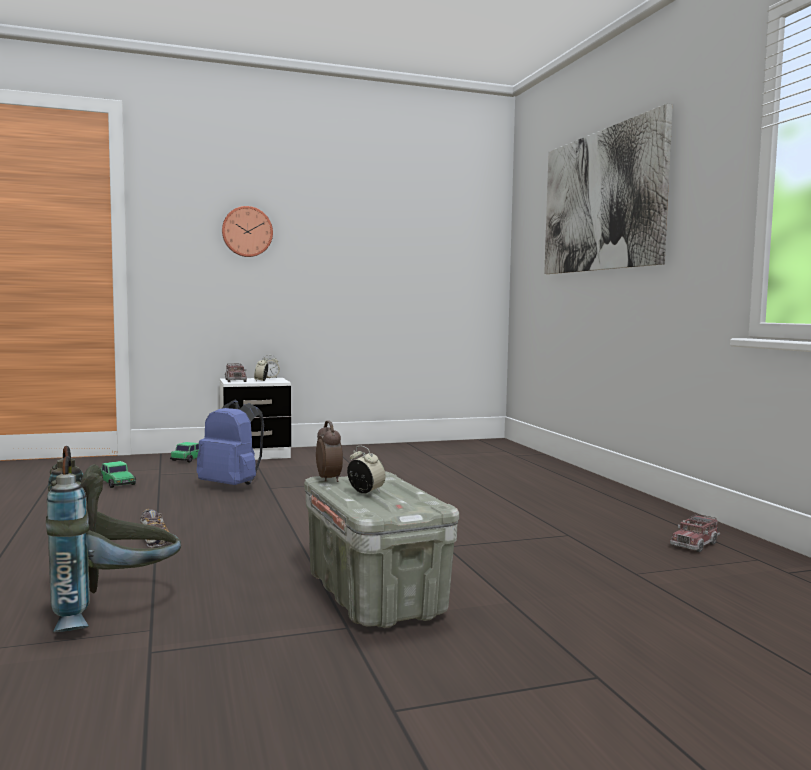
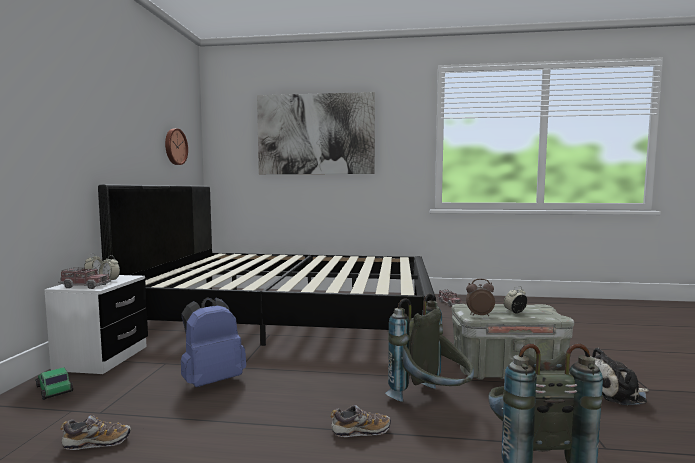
camera: 65 degrees left, 0 degrees up
toy car [101,461,136,488] -> shoe [61,415,131,450]
wall clock [222,206,273,257] -> wall clock moved to [165,129,188,165]
none -> black bed [98,184,436,346]
none -> grey backpack [385,293,474,402]
none -> plush toy [592,348,649,405]

